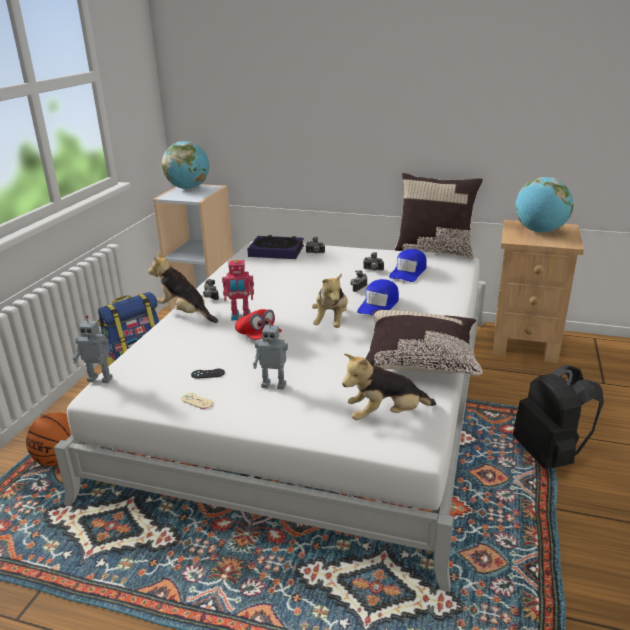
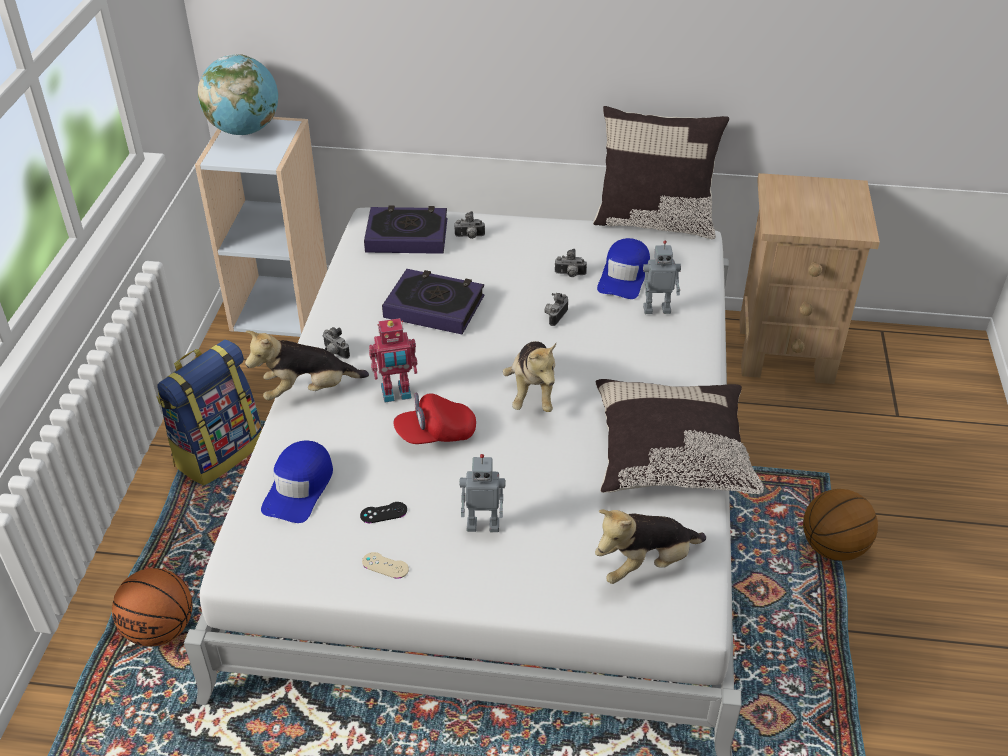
camera: 10 degrees left, 15 degrees up
toy robot [72,315,113,383] -> toy robot moved to [643,240,681,314]
plush toy [148,252,218,323] -> plush toy turned 45 degrees counterclockwise [245,331,369,400]
red cap [235,309,282,340] -> red cap turned 120 degrees clockwise [393,392,476,444]
blue cap [357,279,399,315] -> blue cap moved to [261,441,333,523]
black backpack [513,365,604,468] -> basketball [803,489,878,561]
globe [515,177,573,233] -> none
none -> book [382,269,484,334]

